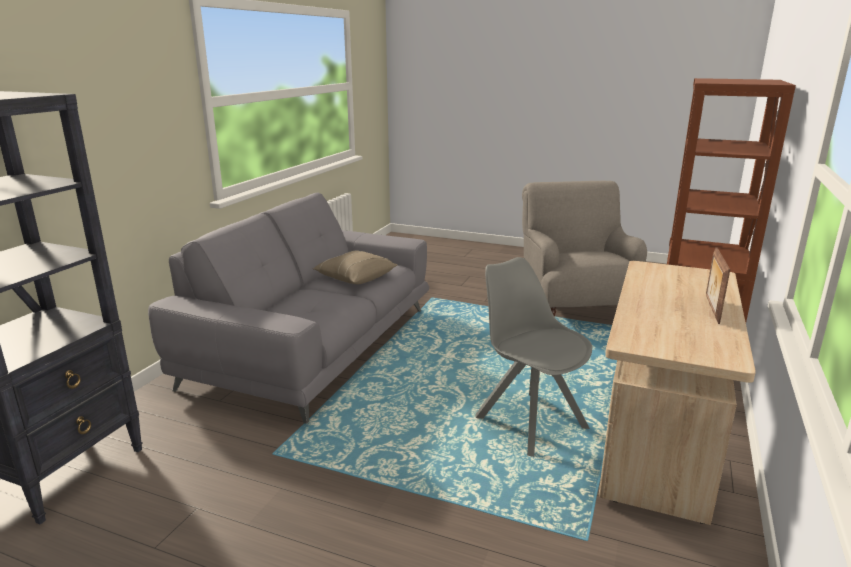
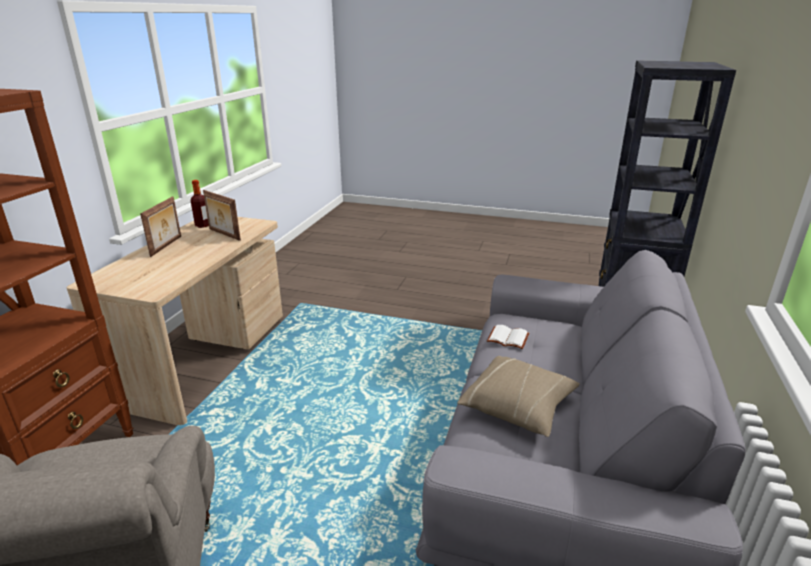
camera: 175 degrees right, 5 degrees up
grey chair [475,257,592,457] -> none
none -> bottle [191,180,209,228]
none -> picture frame [203,190,241,241]
none -> white book [487,325,529,349]

